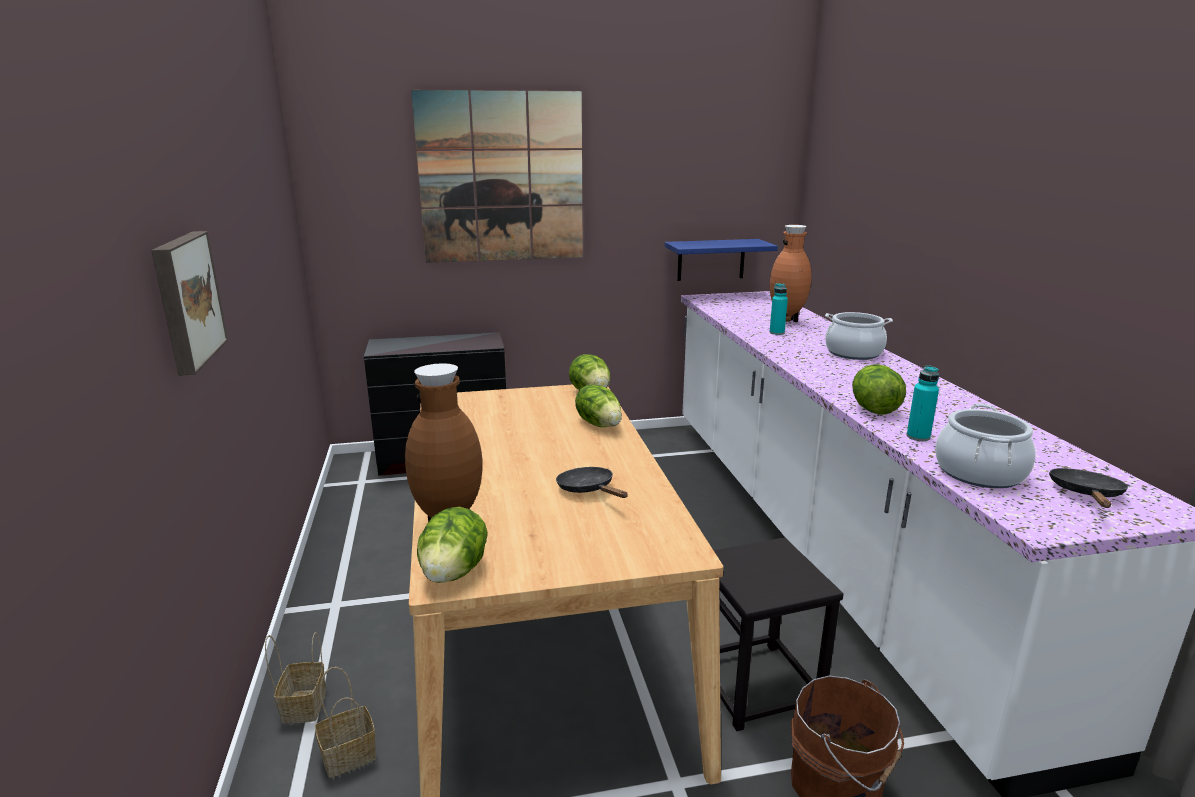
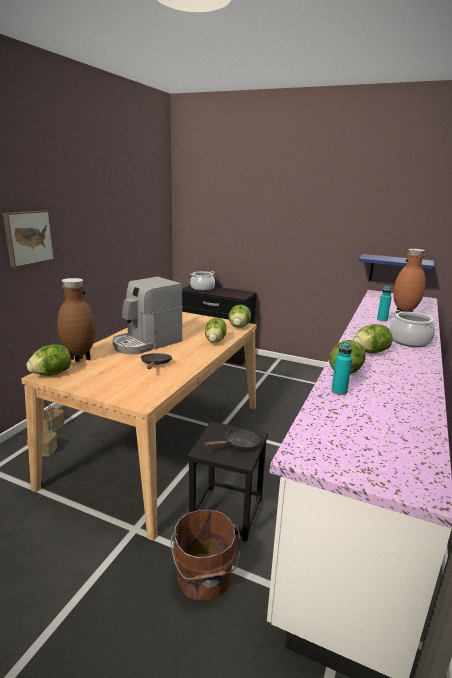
camera: 35 degrees right, 0 degrees up
picture [411,90,583,263] -> none
cooking pot [936,404,1036,488] -> cooking pot moved to [190,271,215,291]
black frying pan [1049,468,1129,508] -> black frying pan moved to [205,429,260,450]
none -> coffee machine [113,277,182,354]
none -> lettuce [353,324,393,353]

